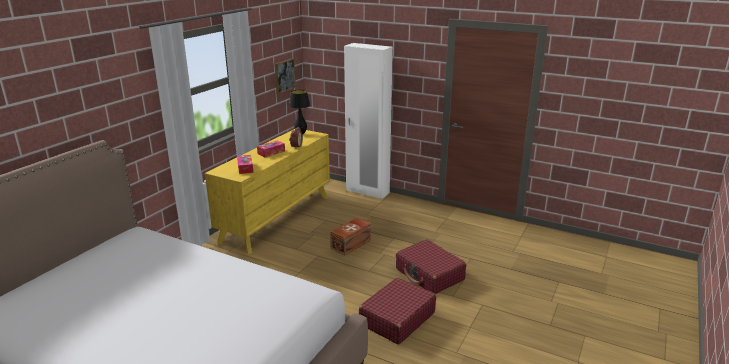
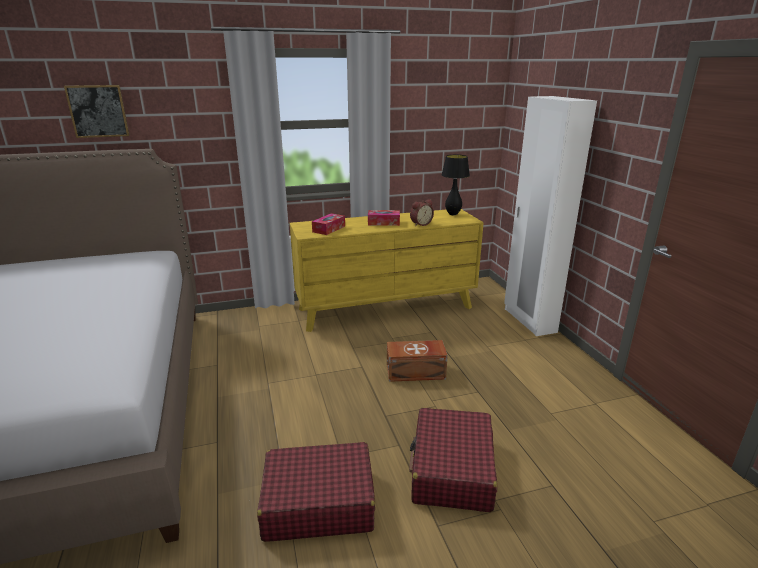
camera: 45 degrees right, 0 degrees up
picture [275,58,296,94] -> picture moved to [64,85,130,138]

